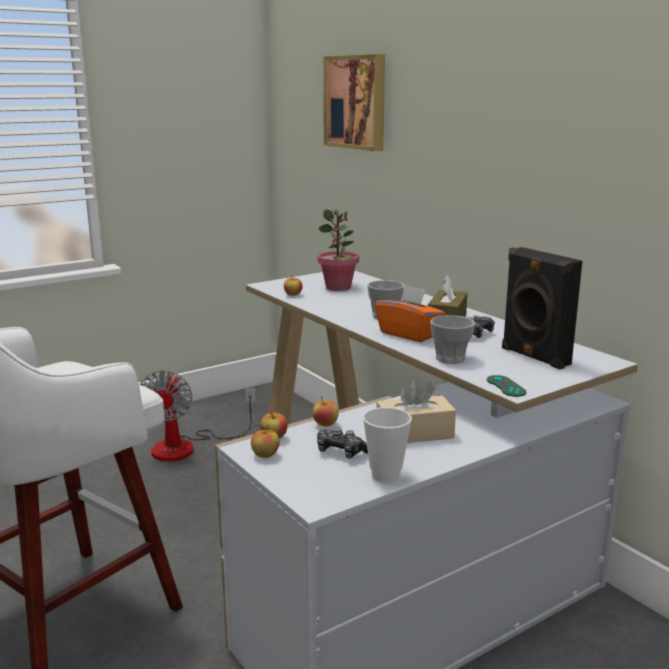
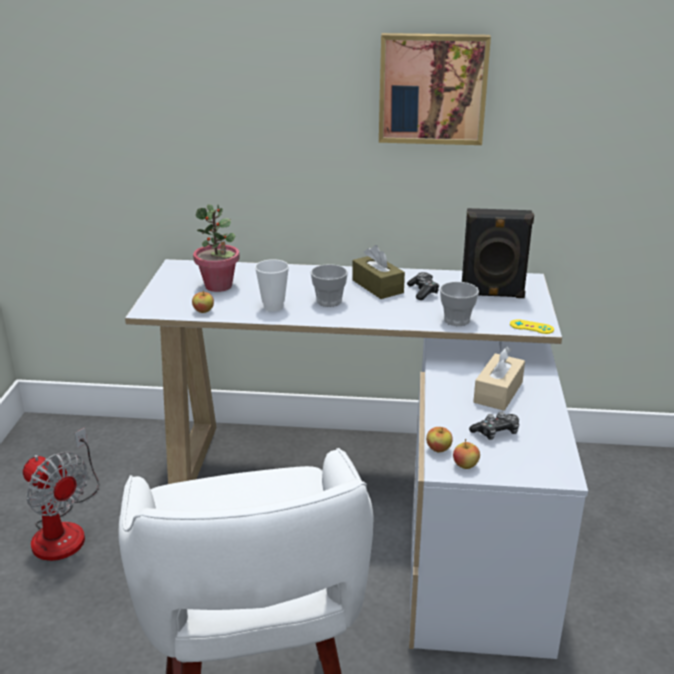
camera: 50 degrees left, 10 degrees up
apple [313,397,339,427] -> none
picture [323,54,385,151] -> picture moved to [379,33,491,145]
cup [363,407,412,483] -> cup moved to [255,259,289,312]
orange tissue box [375,285,445,342] -> none
green game controller [487,375,526,397] -> yellow game controller [510,319,554,334]

